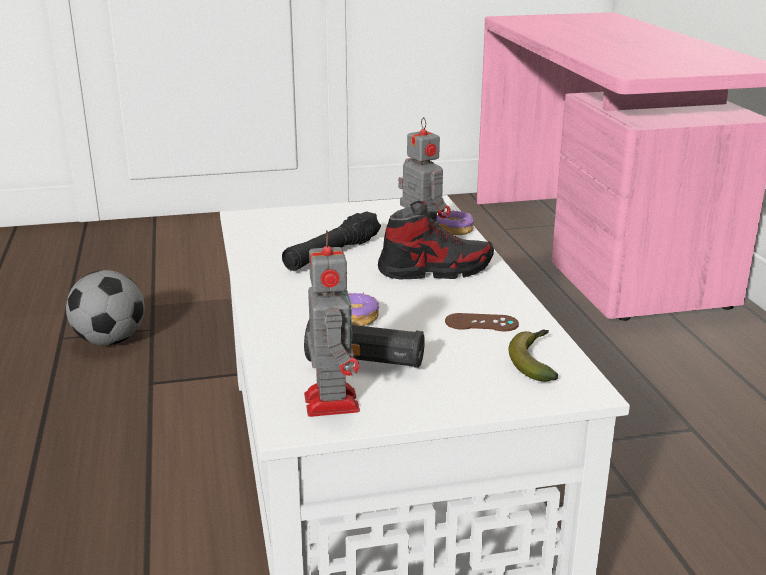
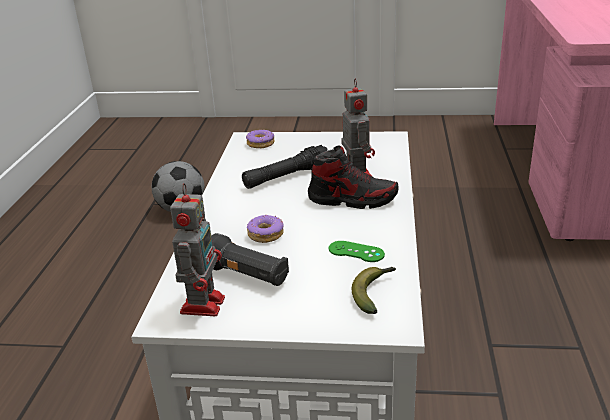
camera: 20 degrees right, 5 degrees up
donut [437,210,474,235] -> donut moved to [246,129,274,148]
brown game controller [445,313,519,331] -> green game controller [329,241,385,262]

